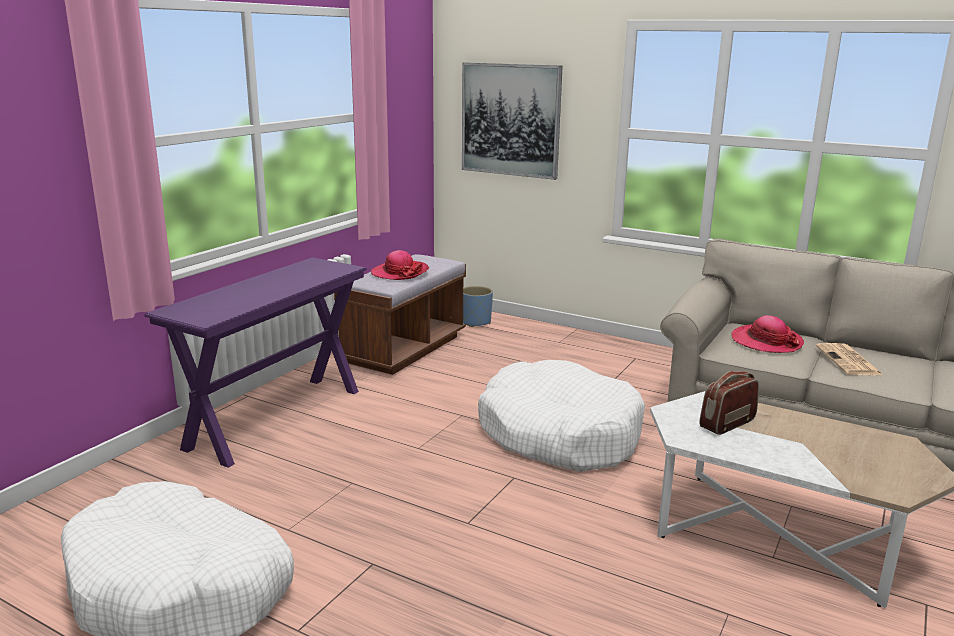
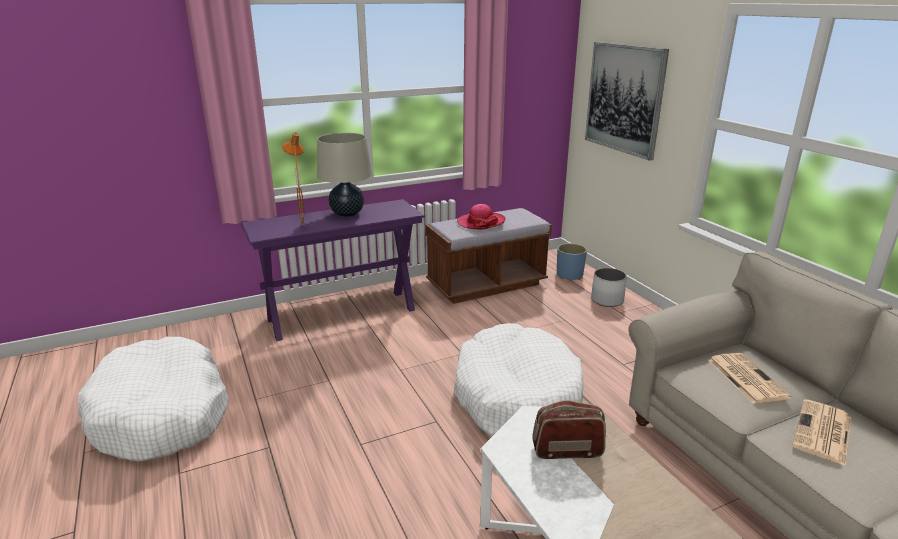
camera: 35 degrees right, 5 degrees up
hat [731,315,804,353] -> newspaper [708,353,791,404]
none -> orange table lamp [282,132,305,223]
none -> beige table lamp [317,133,372,217]
none -> white planter [591,268,627,307]

